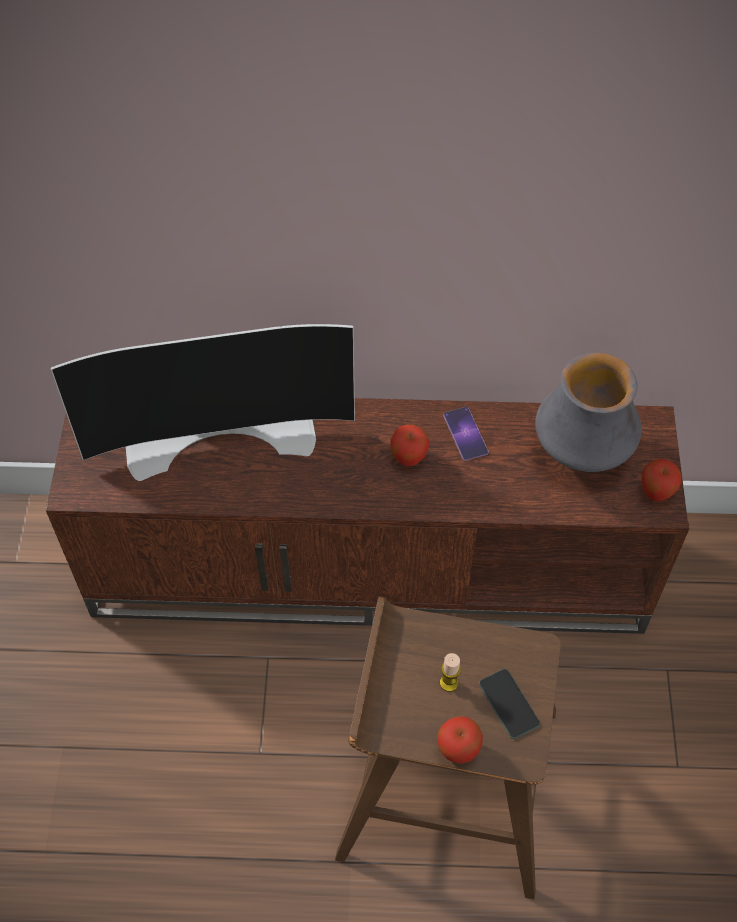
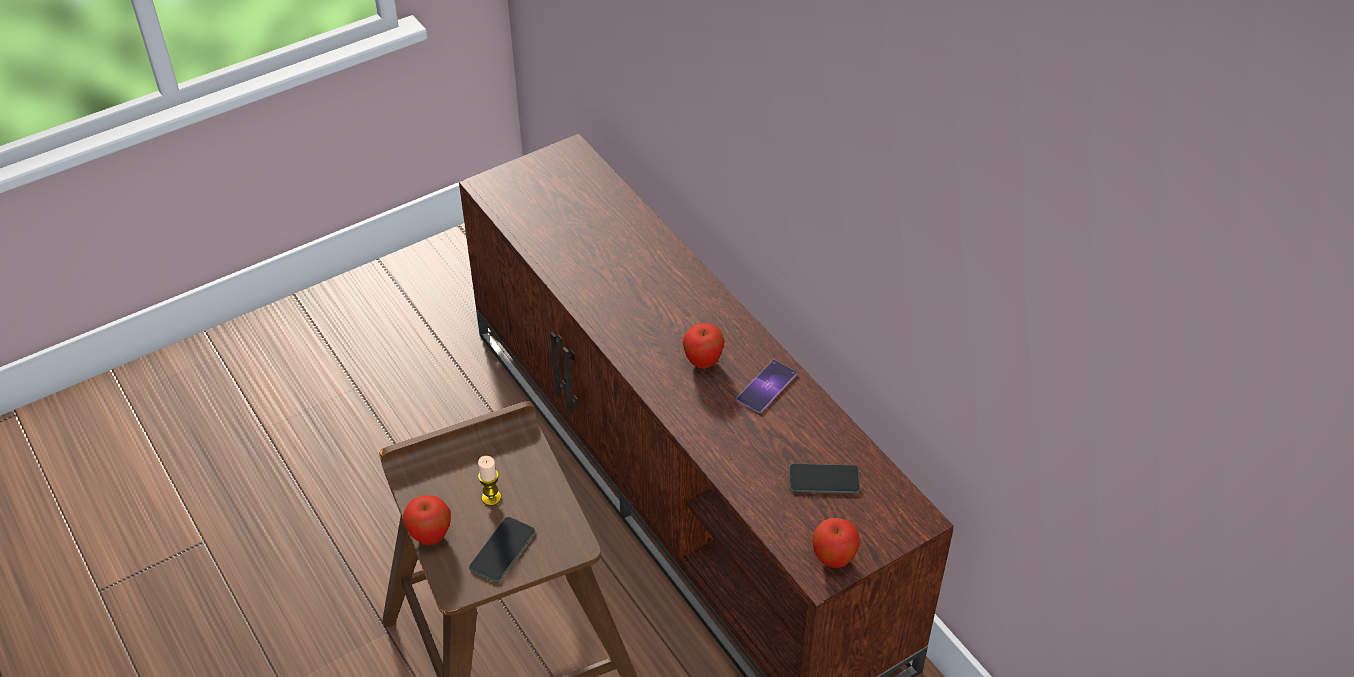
camera: 55 degrees right, 10 degrees down
television [51,324,355,481] -> none
vase [535,352,642,472] -> phone [789,464,860,493]

